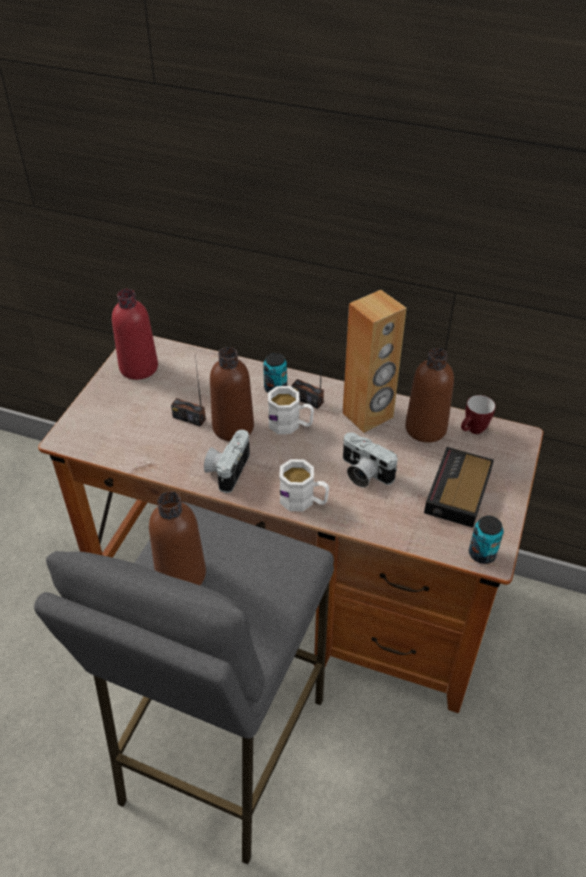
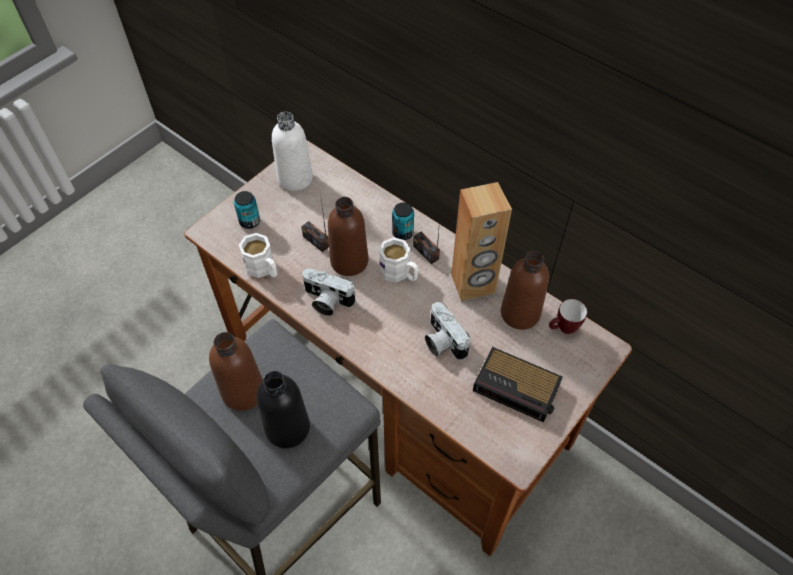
camera: 20 degrees right, 10 degrees up
red bottle [112,289,158,380] -> white bottle [272,112,313,191]
camera [204,430,250,493] -> camera turned 105 degrees counterclockwise [302,268,356,316]
white mug [279,459,329,512] -> white mug moved to [239,233,277,278]
alarm clock [424,447,494,528] -> alarm clock turned 105 degrees counterclockwise [473,347,563,422]
can [469,516,504,564] -> can moved to [234,191,260,229]
none -> black bottle [256,371,310,448]

